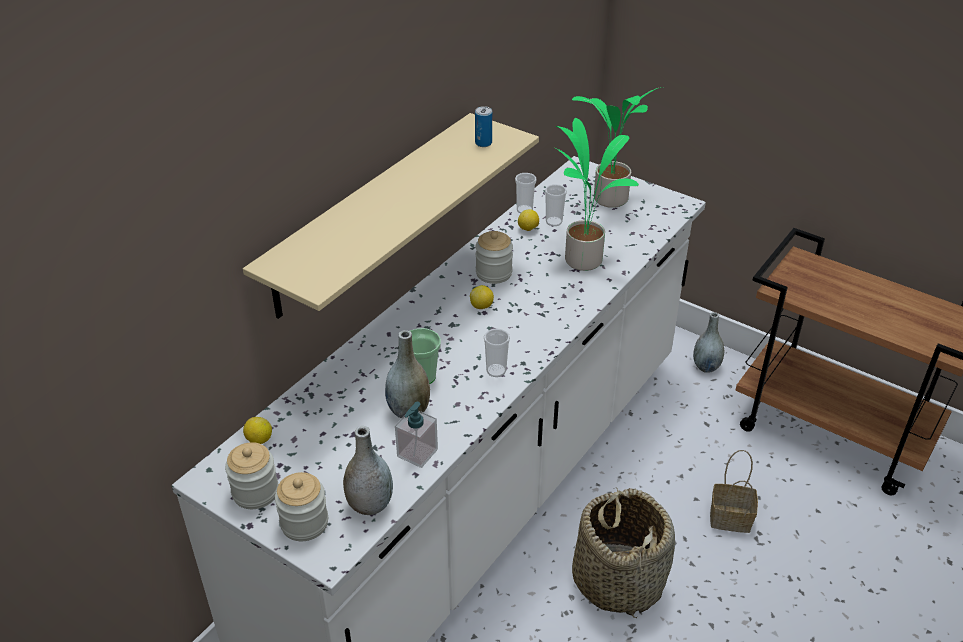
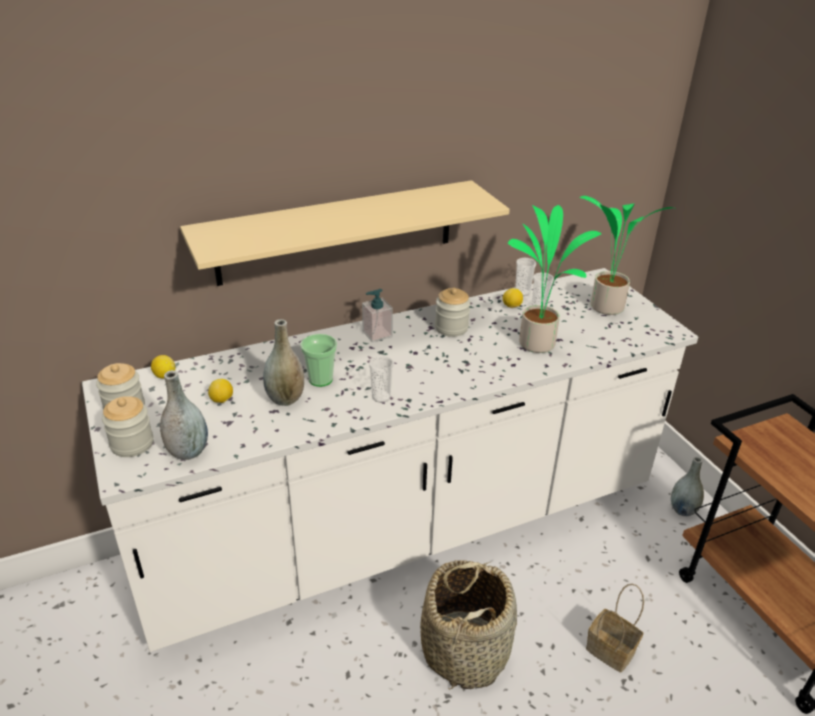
camera: 30 degrees right, 5 degrees down
soap dispenser [395,402,438,468] -> soap dispenser moved to [362,289,393,343]
lemon [470,285,494,309] -> lemon moved to [208,379,233,403]
can [475,106,492,147] -> none

